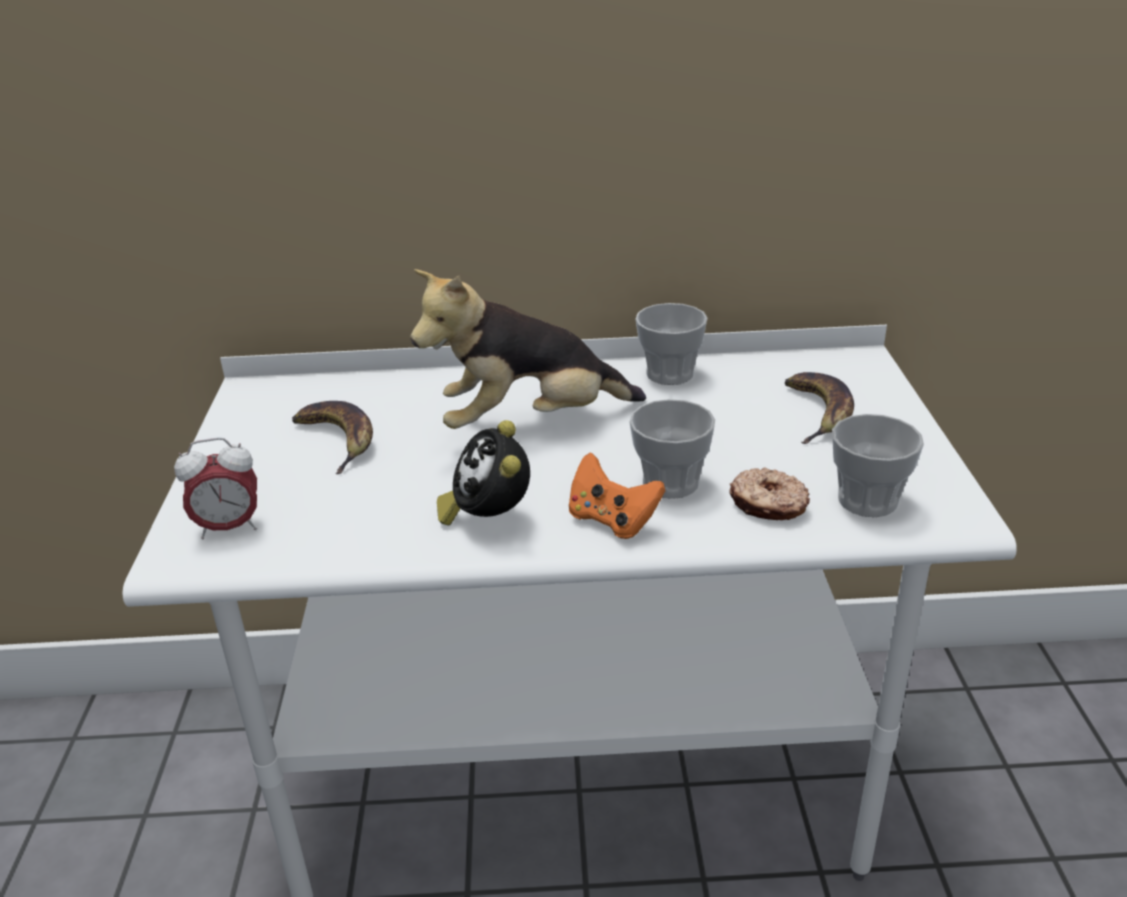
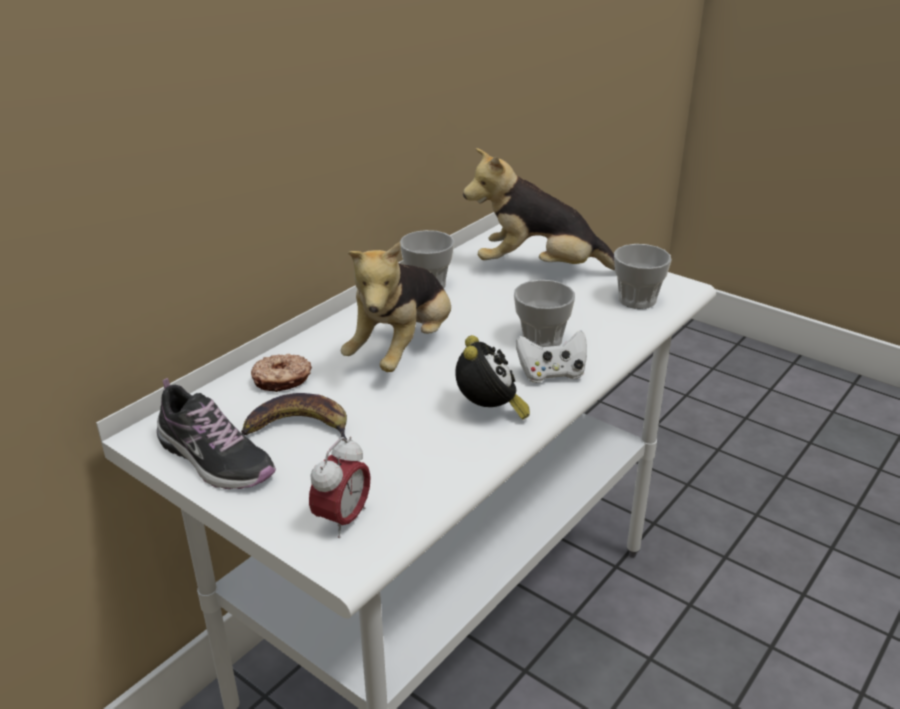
camera: 50 degrees left, 0 degrees up
alarm clock [437,420,530,525] -> alarm clock turned 120 degrees counterclockwise [455,335,530,420]
orange game controller [569,452,665,539] -> white game controller [516,330,587,383]
donut [730,467,810,520] -> donut moved to [251,354,312,392]
banana [785,372,854,444] -> plush toy [463,148,615,271]
none -> shoe [157,378,276,489]

